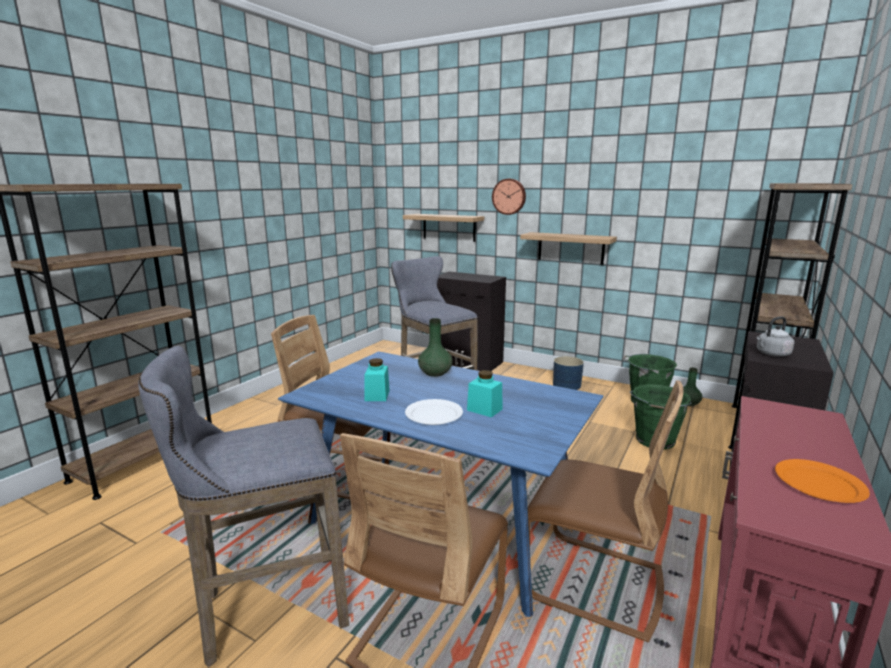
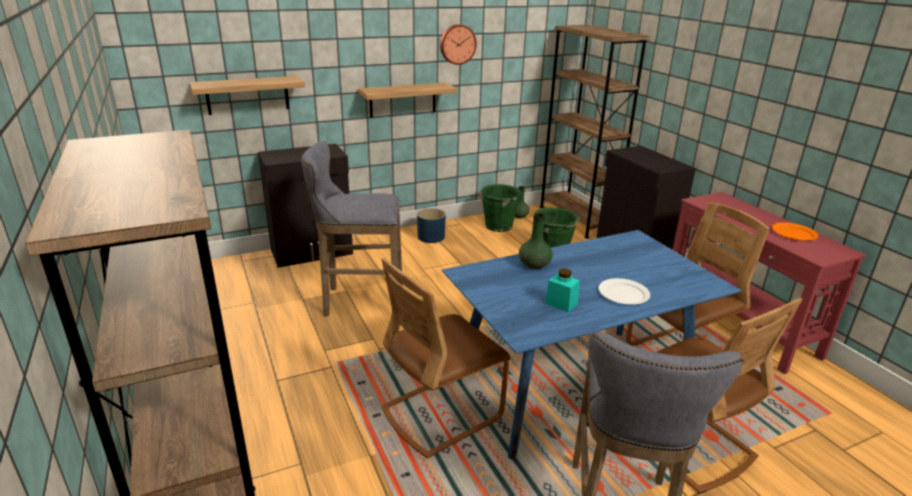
camera: 55 degrees left, 10 degrees up
turquoise jar [467,370,503,418] -> none
wall clock [492,179,526,215] -> wall clock moved to [440,24,477,65]
grey kettle [757,316,795,357] -> none

